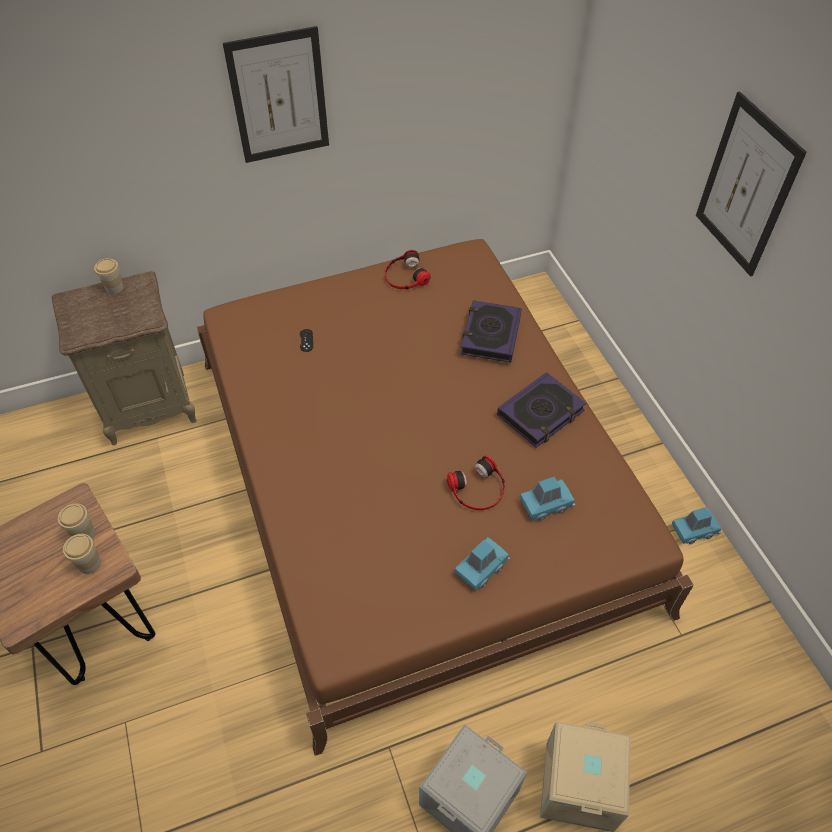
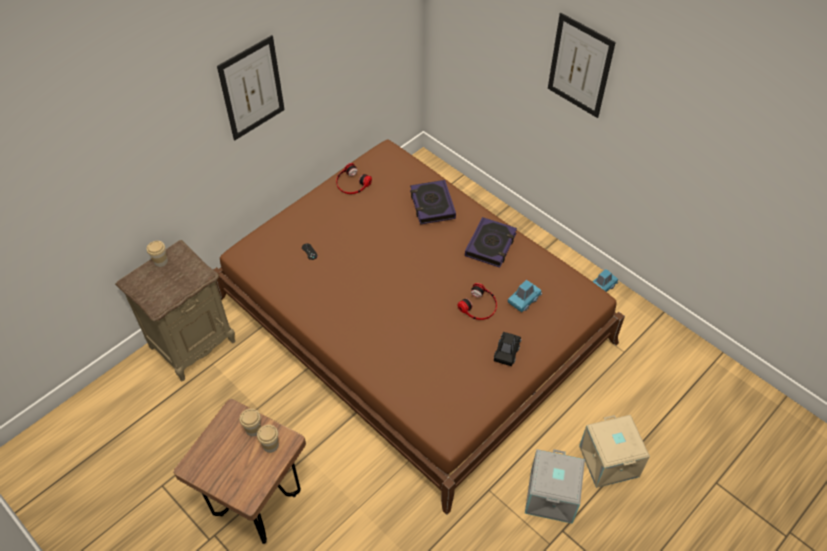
camera: 25 degrees left, 0 degrees up
blue toy car [454,537,510,590] -> black toy car [494,332,521,366]

